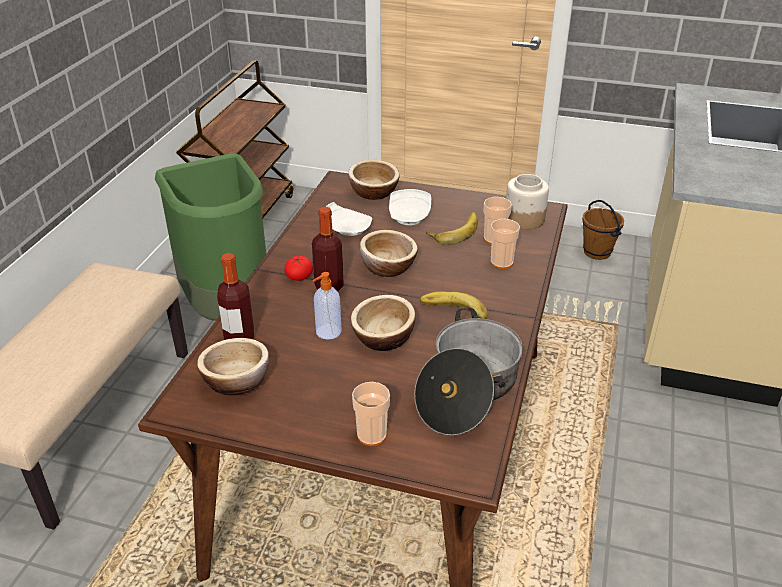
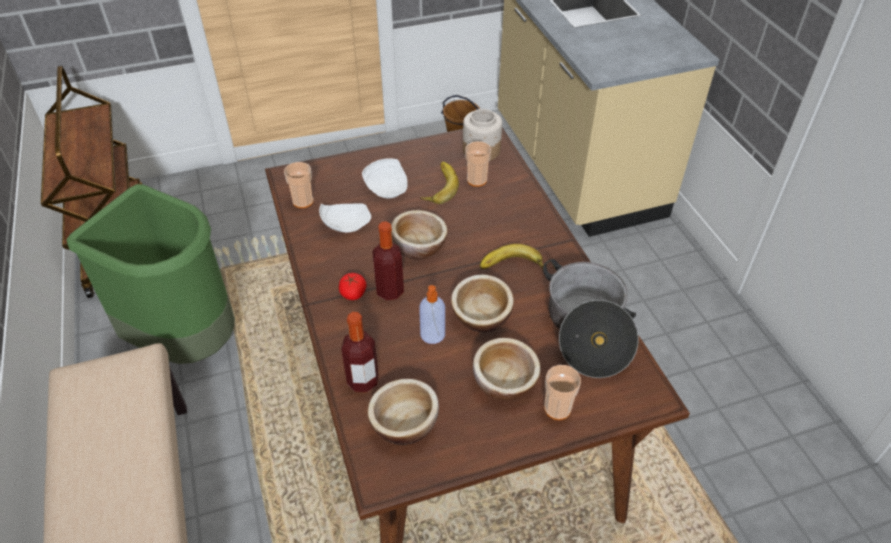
camera: 35 degrees left, 10 degrees up
bowl [348,160,400,200] -> bowl moved to [473,338,540,400]
cup [491,219,520,269] -> cup moved to [284,162,314,208]

